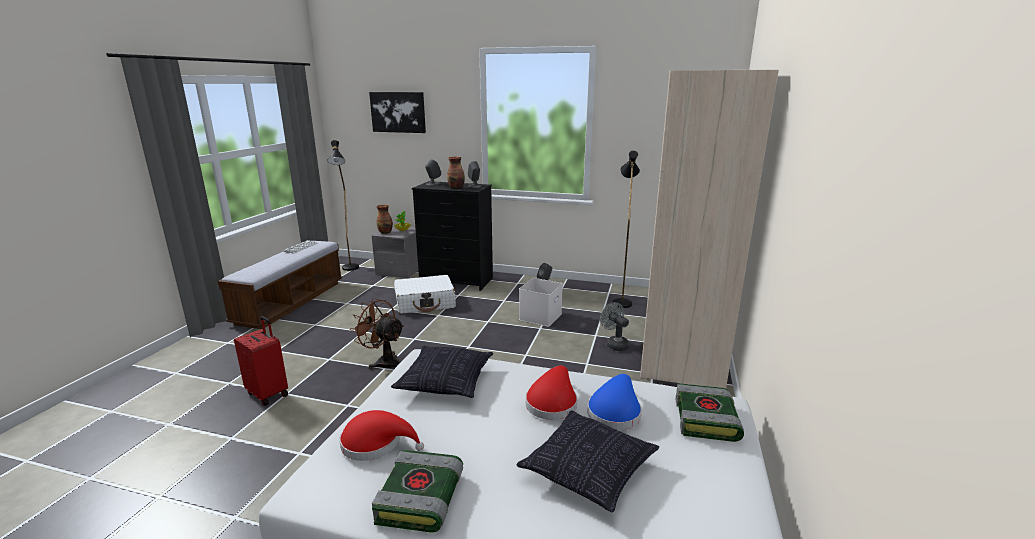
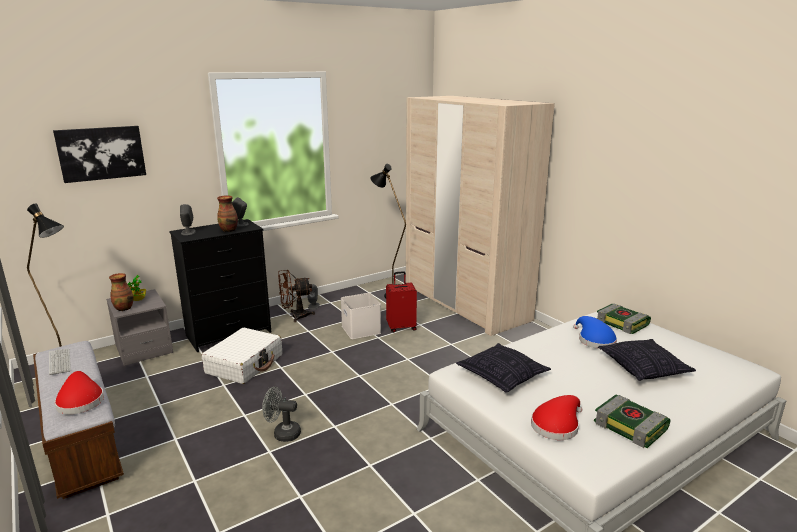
camera: 50 degrees left, 0 degrees up
red suitcase [234,316,288,406] -> red suitcase moved to [386,271,417,332]
brown fan [350,298,404,369] -> brown fan moved to [278,270,315,322]
red hat [525,366,577,420] -> red hat moved to [55,371,104,415]
grey fan [600,302,630,351] -> grey fan moved to [262,387,301,442]

